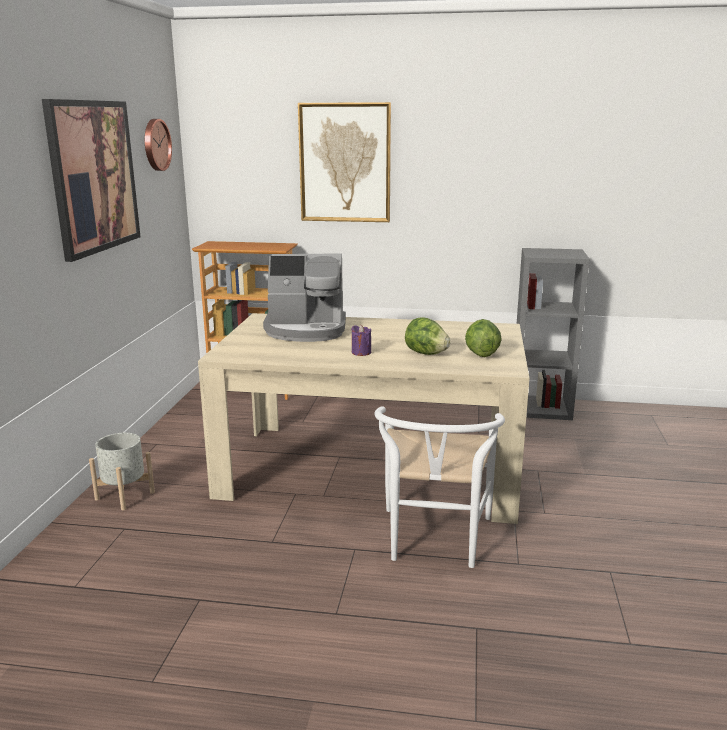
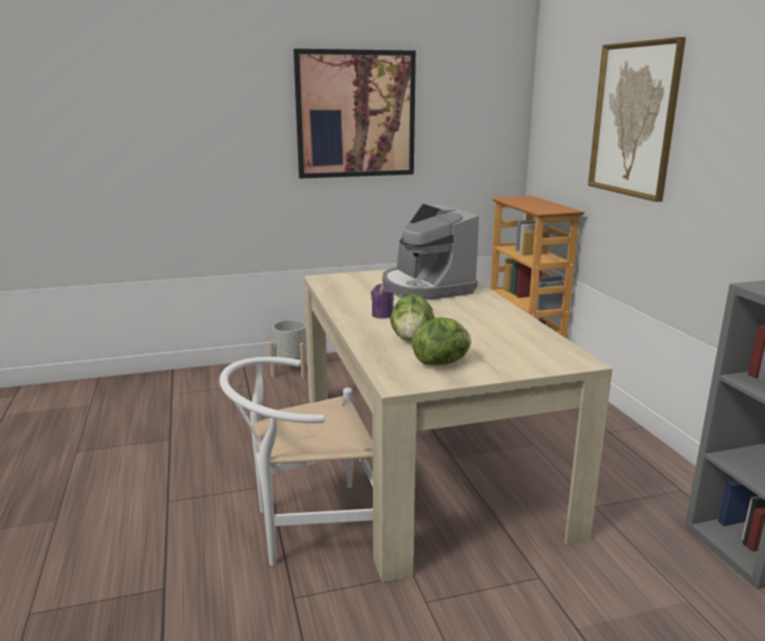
camera: 65 degrees right, 0 degrees up
wall clock [145,119,172,171] -> none

